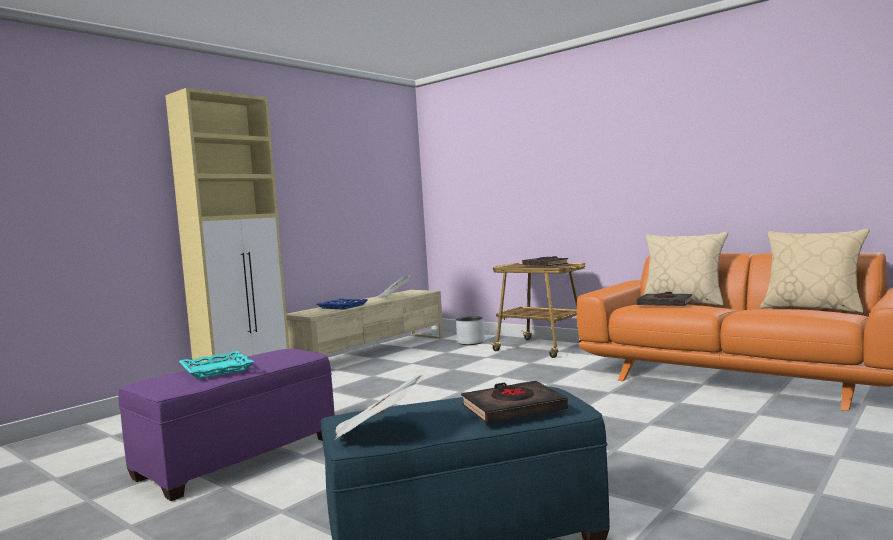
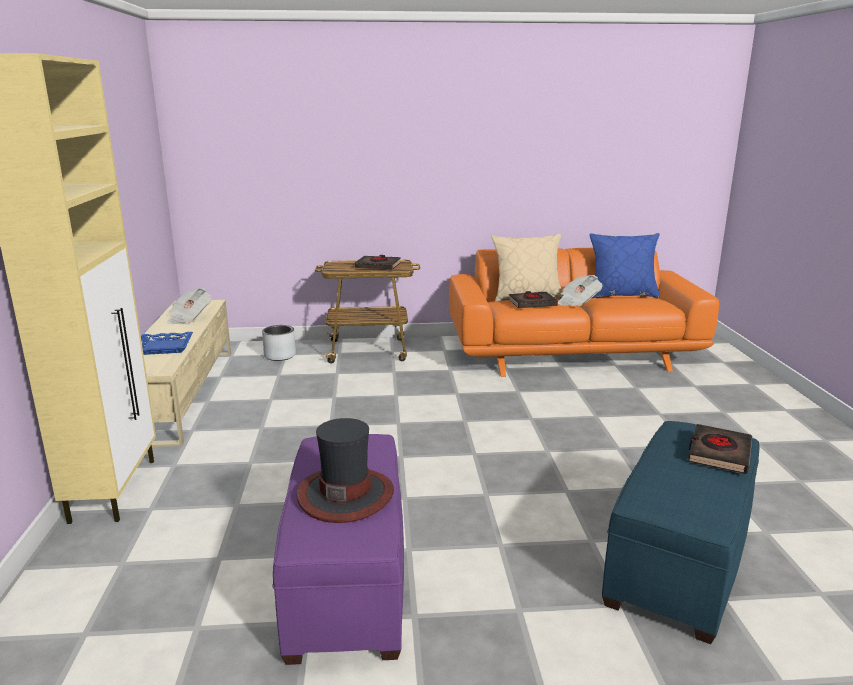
camera: 45 degrees left, 15 degrees up
turquoise tray [179,351,254,379] -> hat [296,418,394,523]
newspaper [336,375,424,439] -> newspaper moved to [558,275,603,306]
beige pillow [760,229,870,313] -> blue pillow [590,233,660,298]

